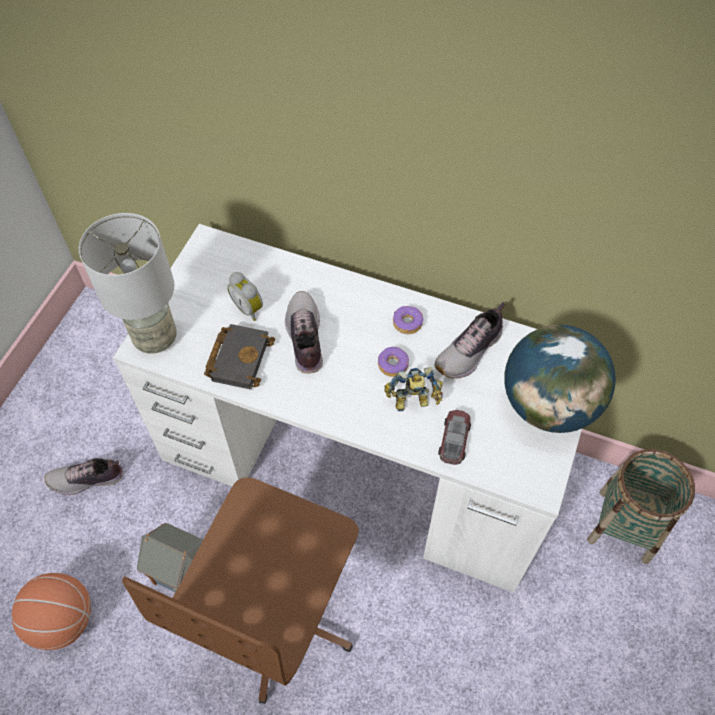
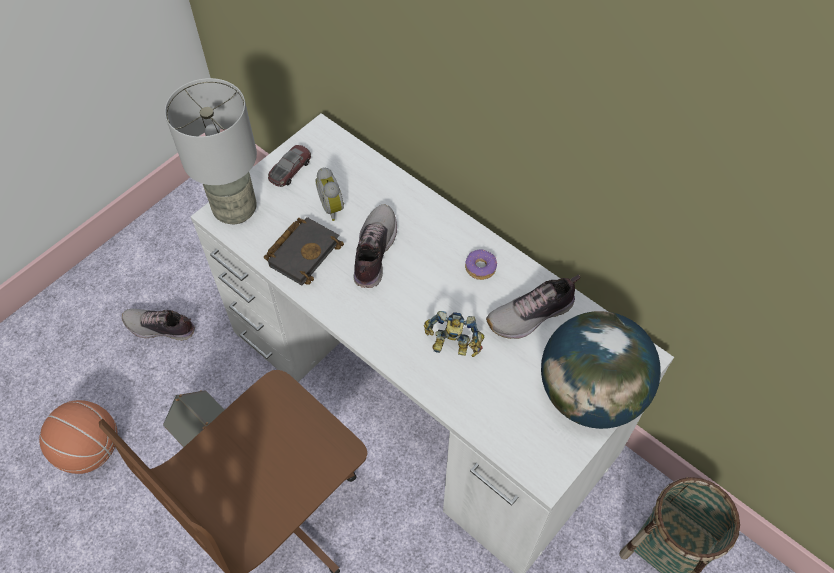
camera: 20 degrees right, 0 degrees up
donut [378,347,409,377] -> none
toy car [438,410,471,465] -> toy car moved to [268,145,311,187]

